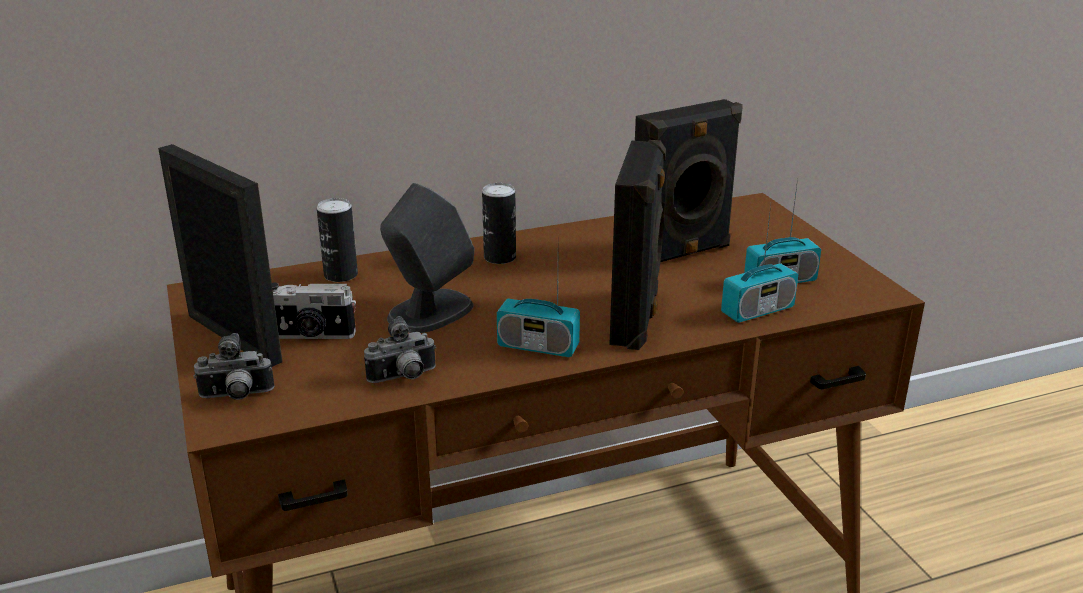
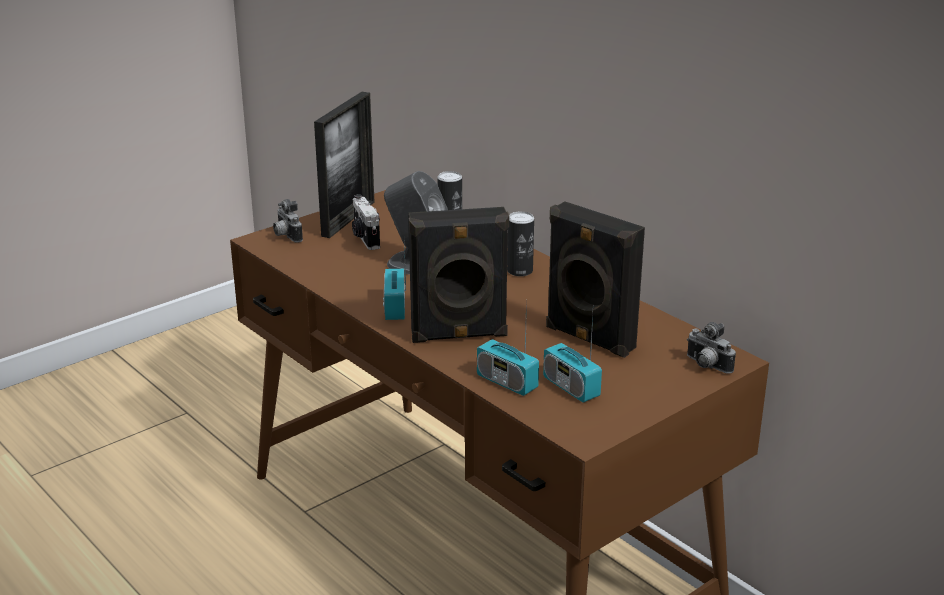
camera: 70 degrees right, 0 degrees up
camera [364,316,436,383] -> camera moved to [687,322,736,374]

